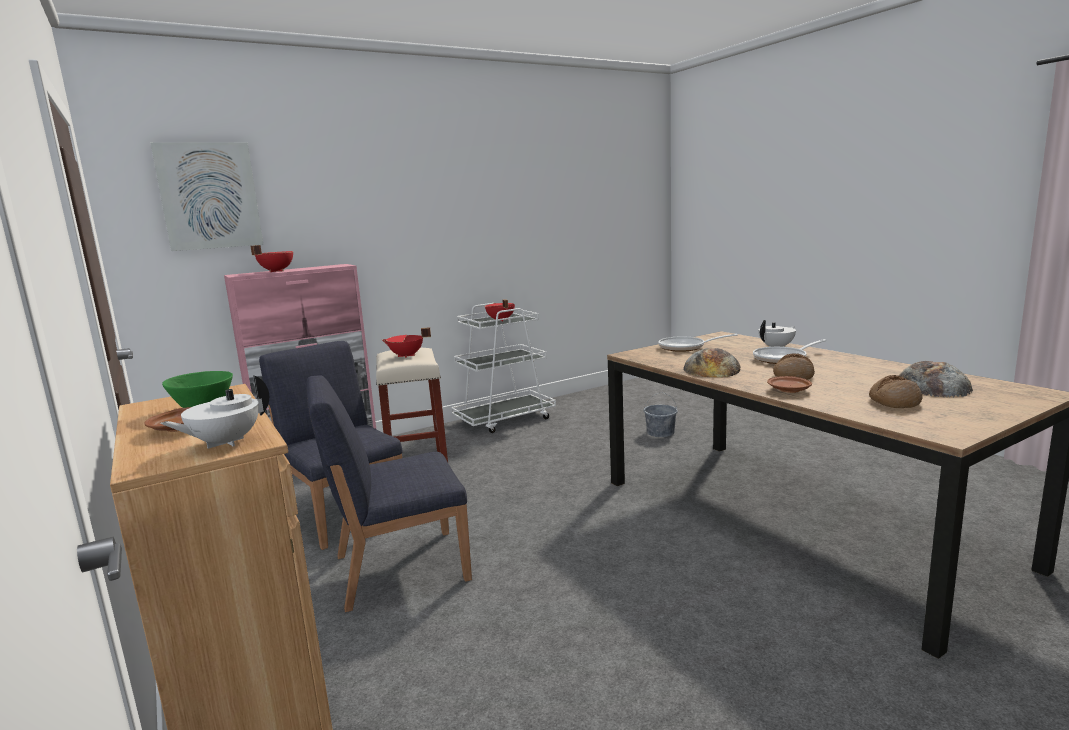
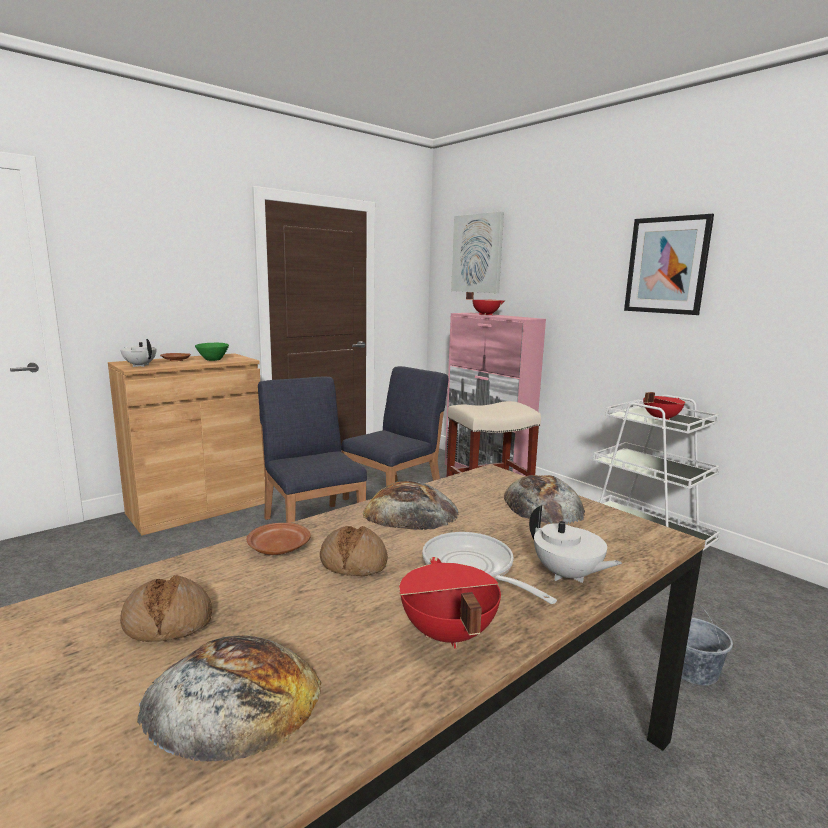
camera: 80 degrees right, 0 degrees up
red cooking pot [382,327,431,358] -> red cooking pot moved to [399,557,501,649]
frying pan [658,334,738,352] -> bread [504,475,585,524]
none -> picture [624,214,714,315]

